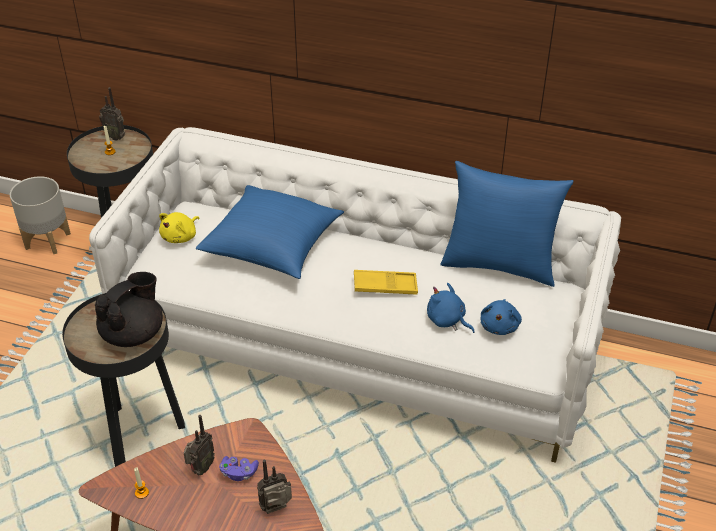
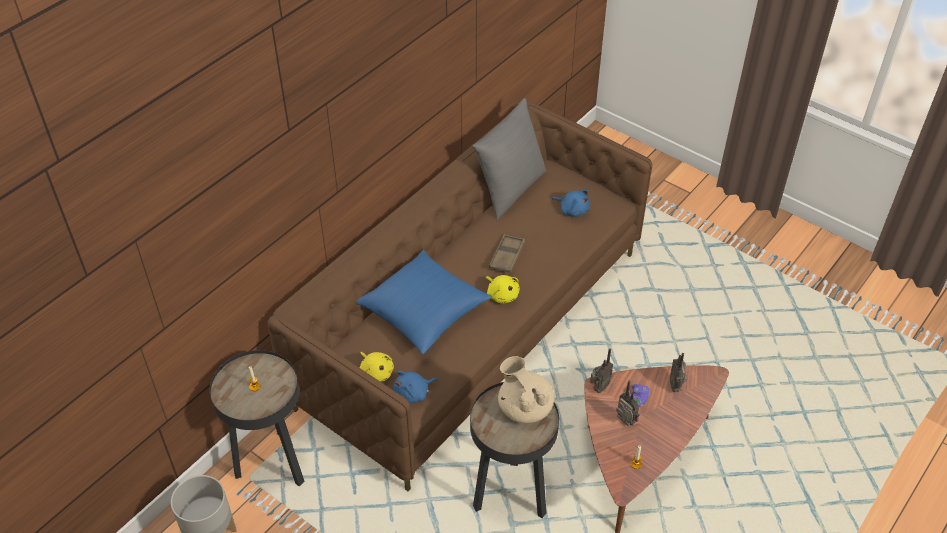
camera: 70 degrees left, 5 degrees up
white sofa [89,127,621,463] -> brown sofa [267,102,652,491]
black teapot [95,272,163,347] -> beige teapot [498,356,554,423]
radio [99,87,125,141] -> radio moved to [590,349,613,393]
yellow tray [354,270,418,295] -> brown tray [489,234,525,273]
blue plush toy [427,283,475,333] -> blue plush toy moved to [394,371,438,403]
blue pillow [440,161,573,287] -> grey pillow [472,98,546,220]
none -> yellow plush toy [486,275,520,304]

